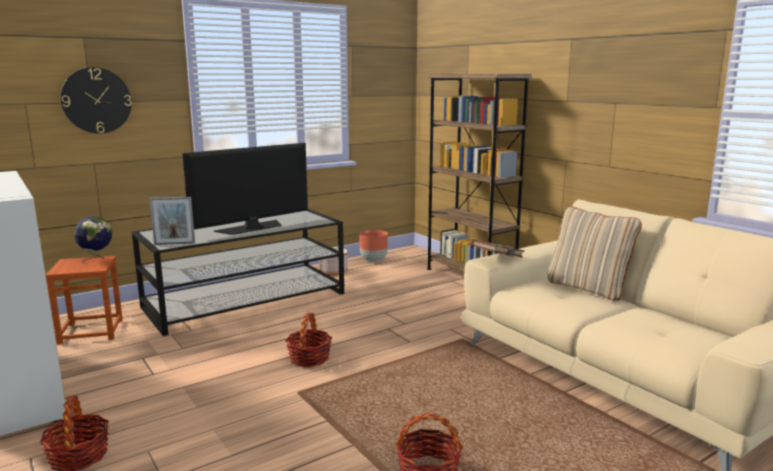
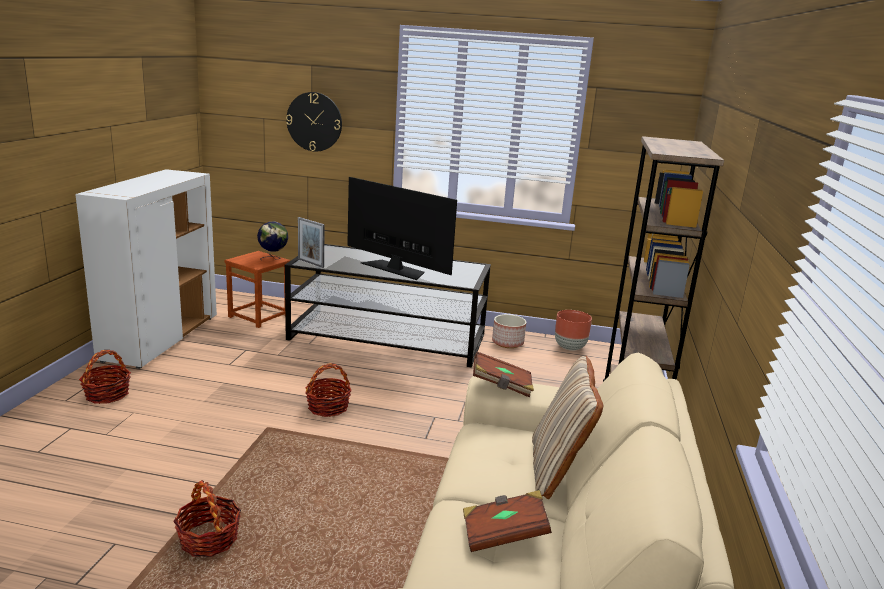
camera: 45 degrees right, 5 degrees up
television [182,143,308,235] -> television turned 150 degrees counterclockwise [347,177,457,280]
none -> brown book [463,490,552,552]

